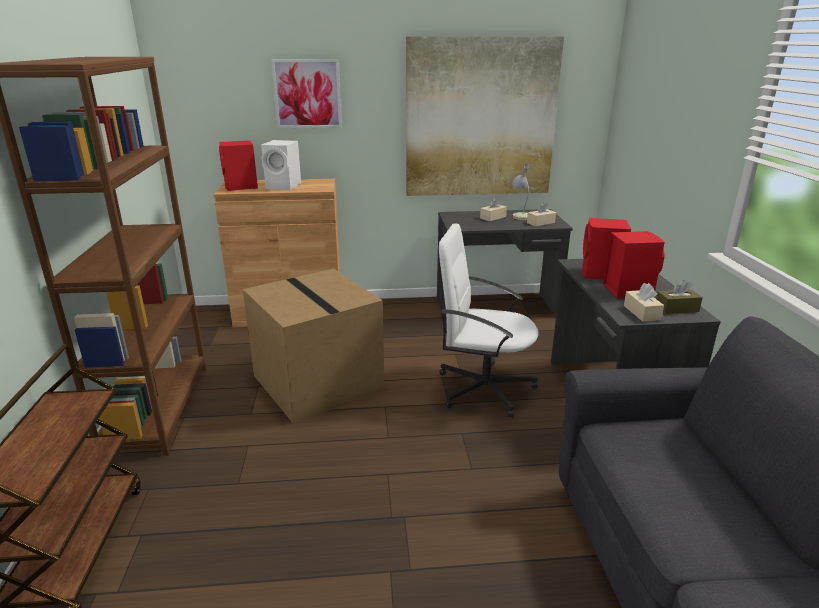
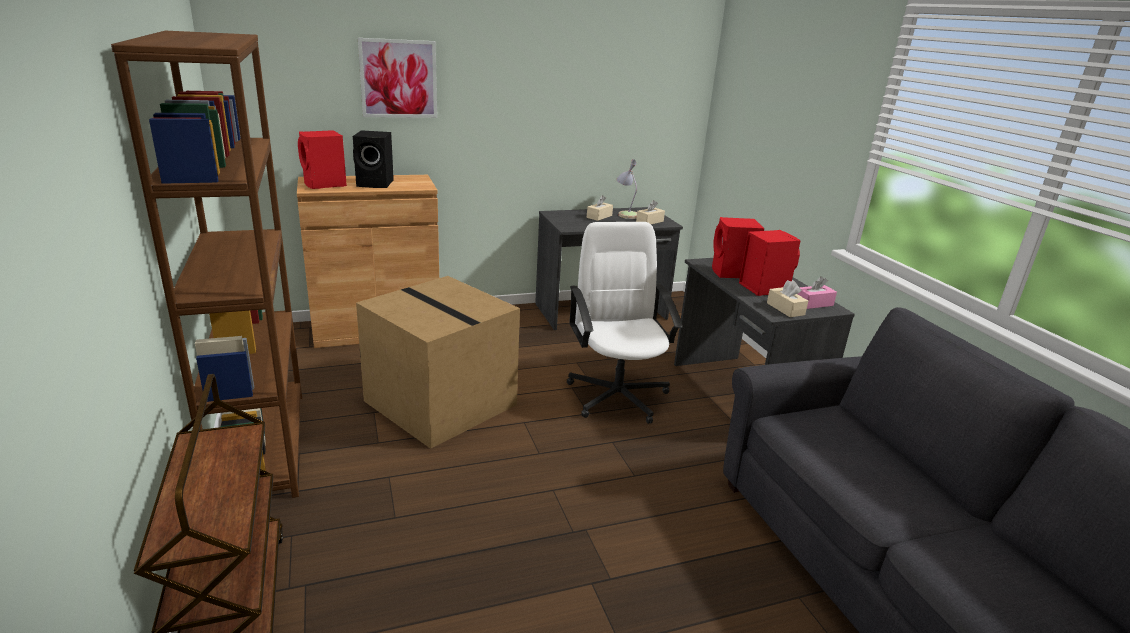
camera: 15 degrees left, 0 degrees up
white speaker [261,140,301,190] -> black speaker [353,130,394,188]
picture [406,36,564,196] -> none
white office chair [439,223,539,418] -> white office chair turned 75 degrees clockwise [567,222,683,424]
brown tissue box [656,280,703,314] -> pink tissue box [798,276,837,309]

